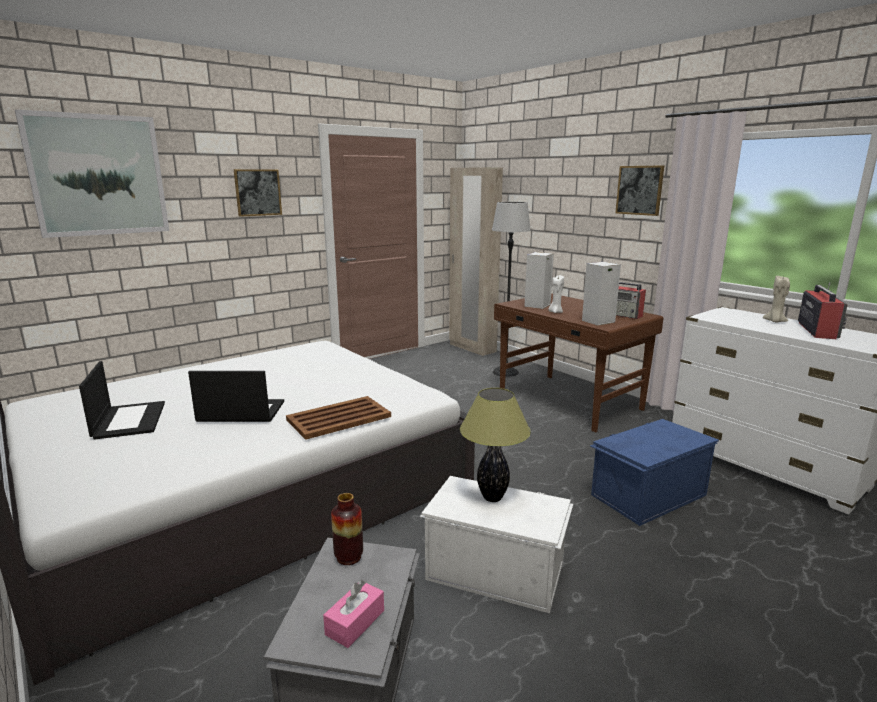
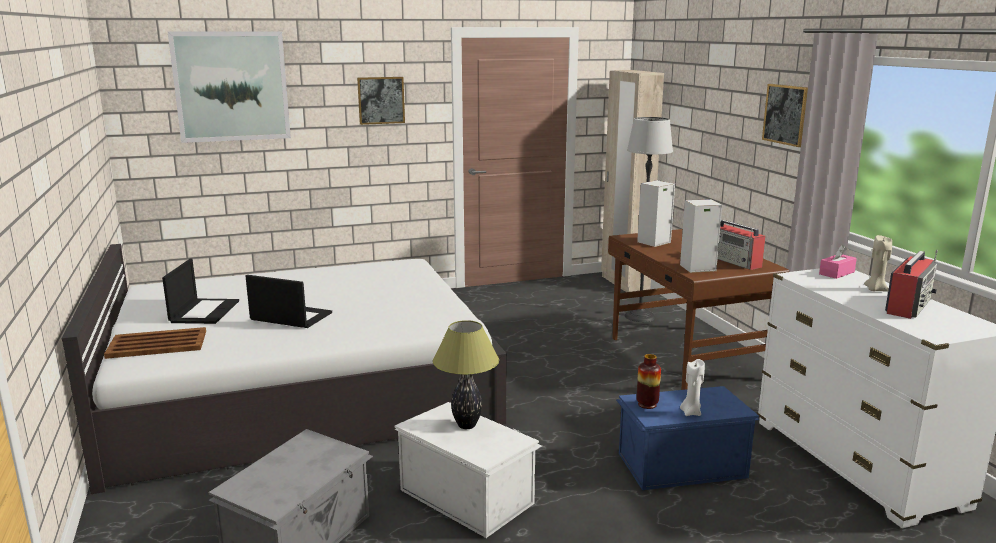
camera: 20 degrees right, 0 degrees up
brown tray [286,396,391,440] -> brown tray moved to [104,327,206,359]
pink tissue box [323,580,384,648] -> pink tissue box moved to [819,245,857,279]
vase [331,493,363,565] -> vase moved to [636,354,661,409]
white candle [548,275,564,313] -> white candle moved to [680,359,705,416]

